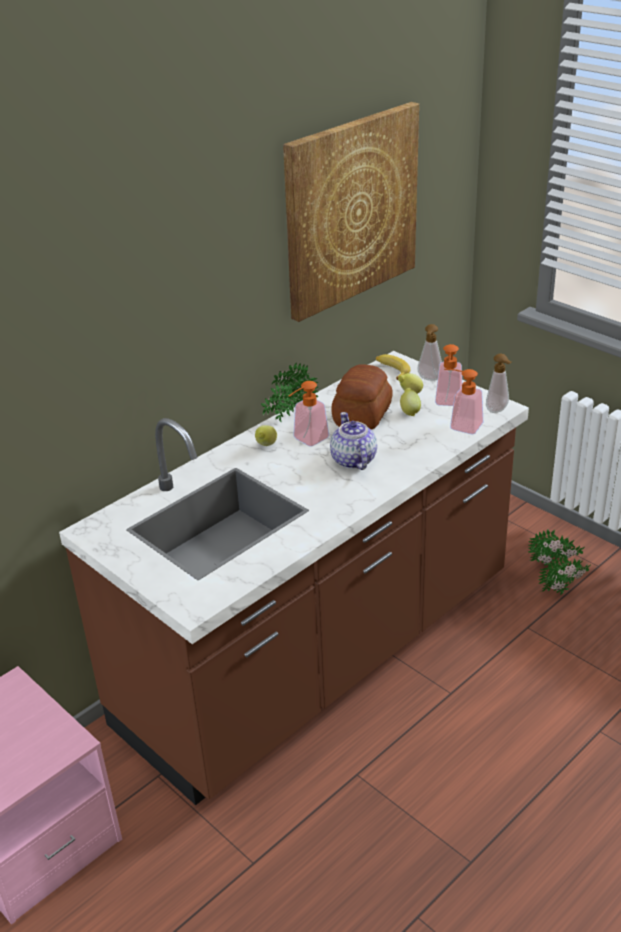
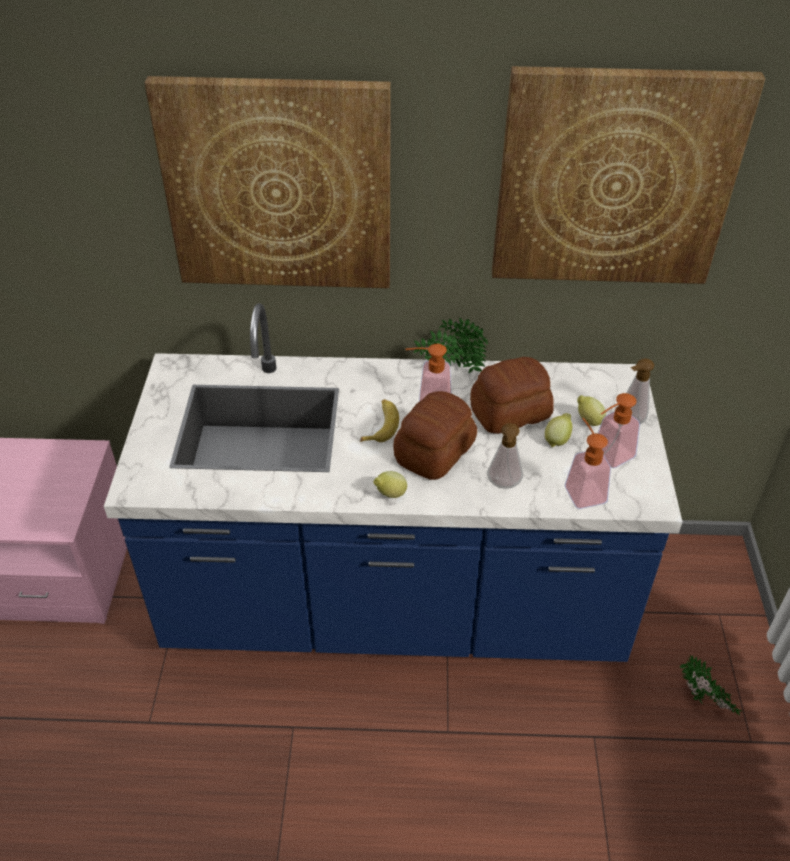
camera: 45 degrees right, 10 degrees up
brown counter [59,351,529,805] -> blue counter [104,303,682,662]
lemon [255,425,277,446] -> lemon moved to [373,471,407,498]
teapot [330,412,377,470] -> bread [393,391,477,480]
banana [376,354,410,380] -> banana moved to [360,399,399,442]
soap dispenser [486,354,512,413] -> soap dispenser moved to [487,423,523,489]
potted plant [538,555,591,595] -> none
none -> picture [144,76,391,288]

